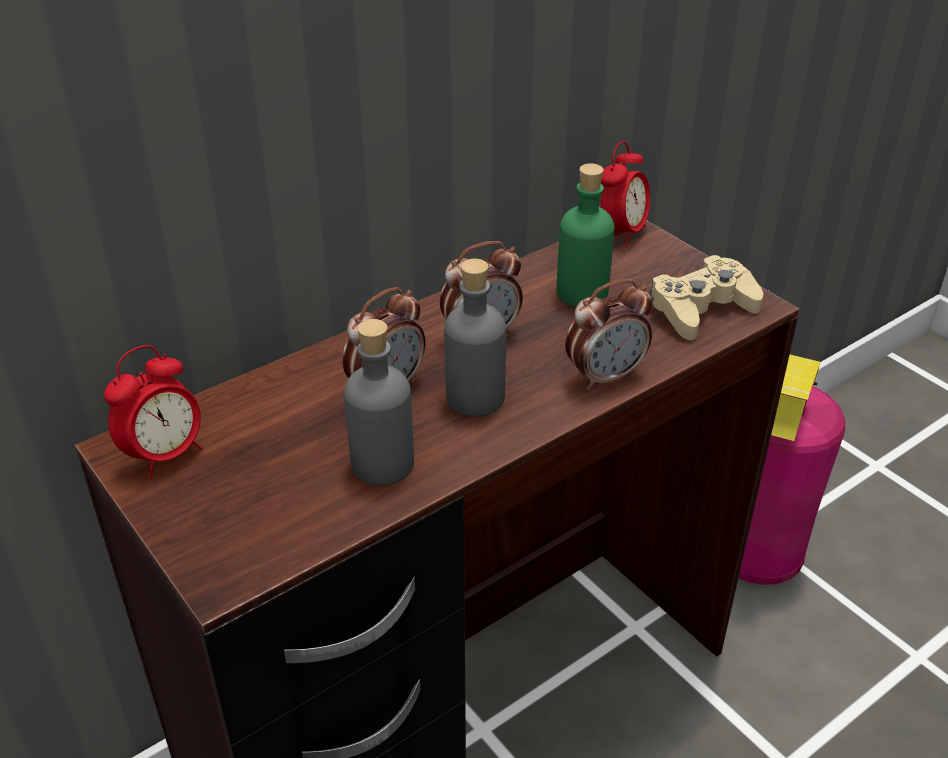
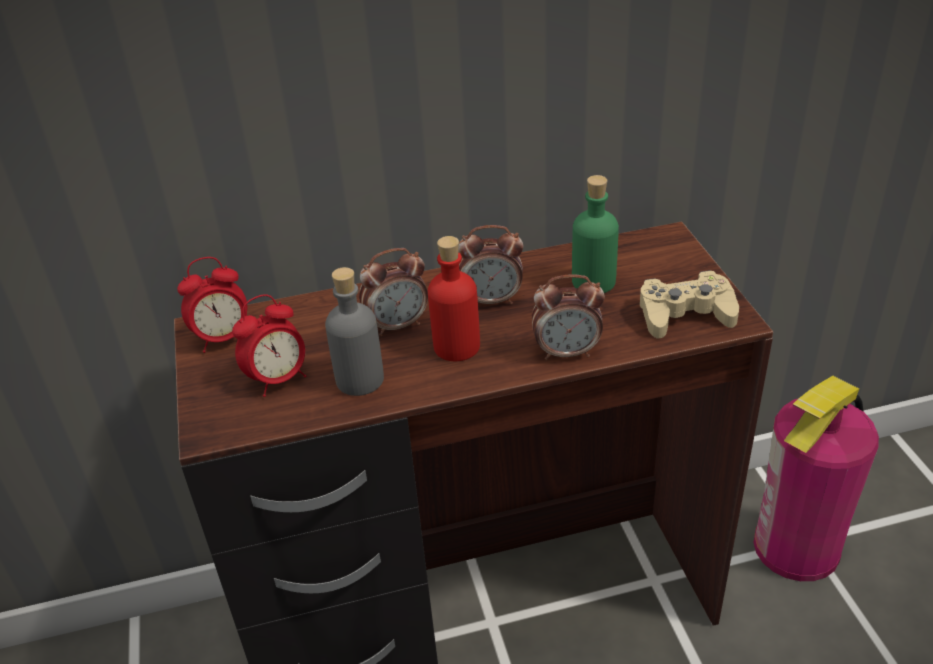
camera: 25 degrees right, 0 degrees up
grey bottle [444,259,506,417] -> red bottle [428,236,480,361]
alarm clock [601,141,651,247] -> alarm clock moved to [232,294,307,397]

